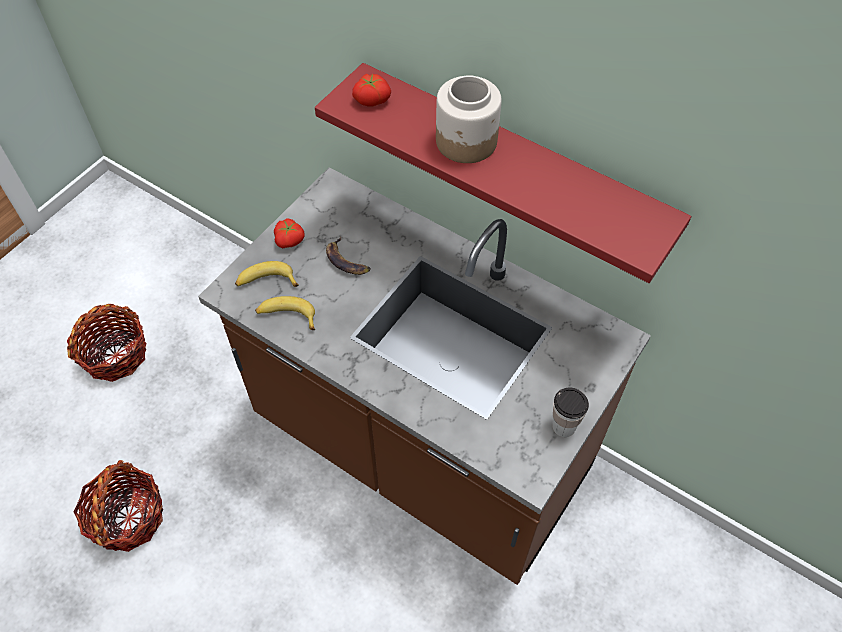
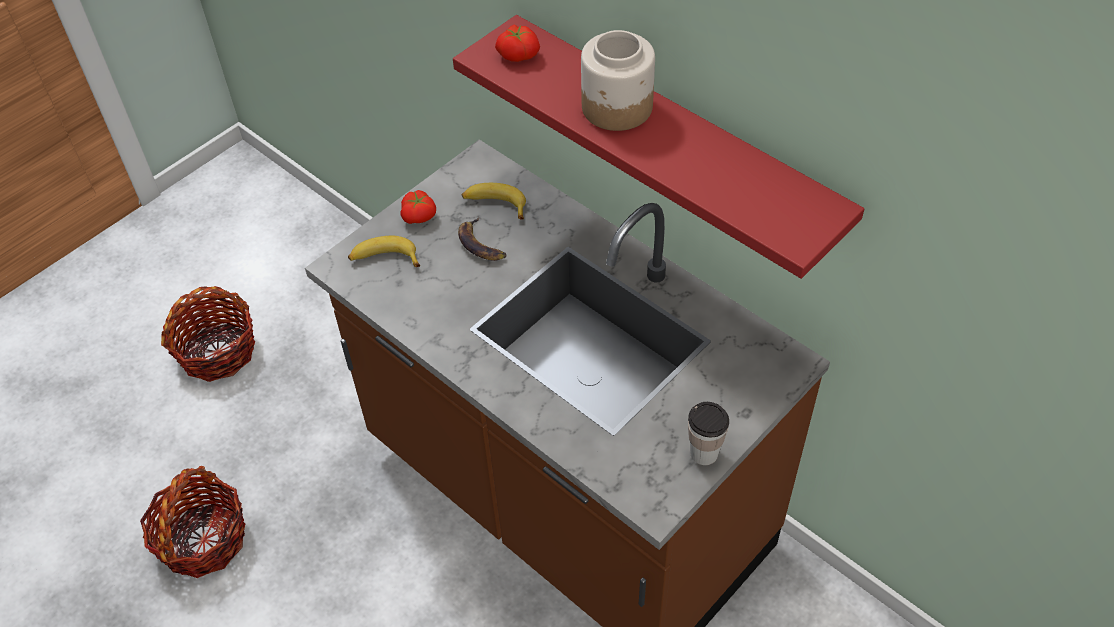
camera: 10 degrees right, 5 degrees down
banana [255,296,315,330] -> banana moved to [462,183,526,220]

